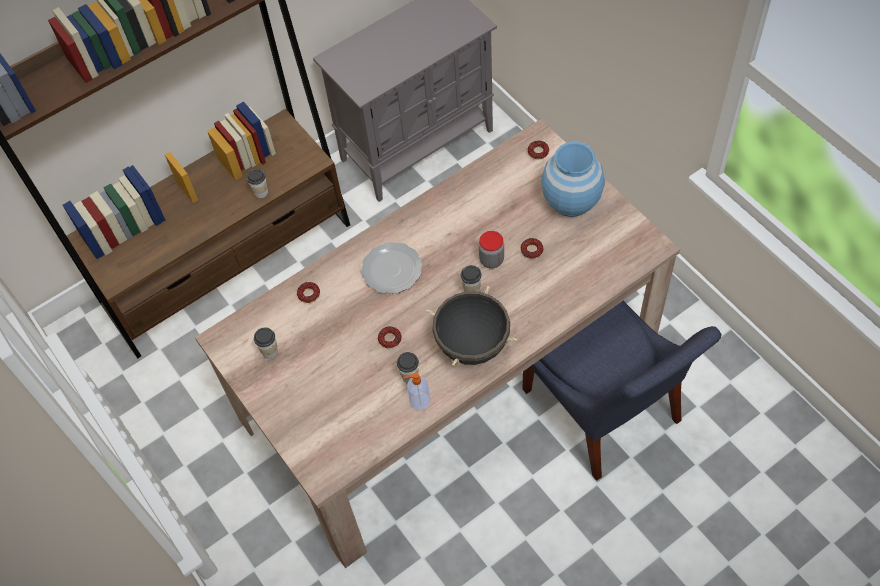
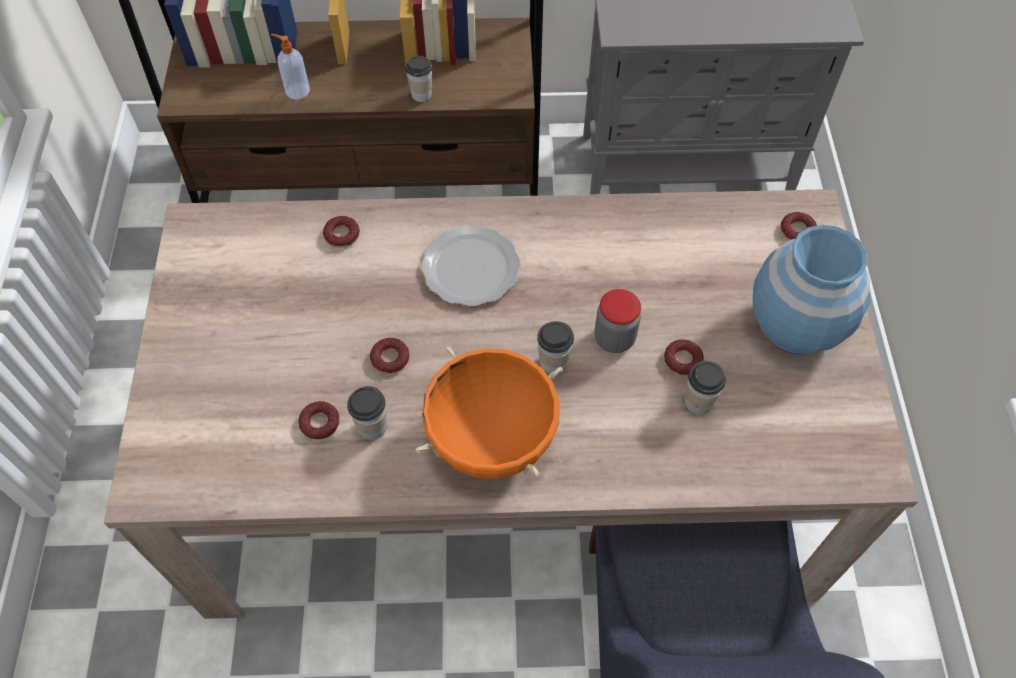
camera: 30 degrees right, 0 degrees up
cup [254,327,278,359] -> cup moved to [685,361,726,415]
soap dispenser [403,372,430,410] -> soap dispenser moved to [271,34,310,100]
black cooking pot [426,286,517,366] -> orange cooking pot [416,345,563,479]
none -> donut [298,401,340,440]

